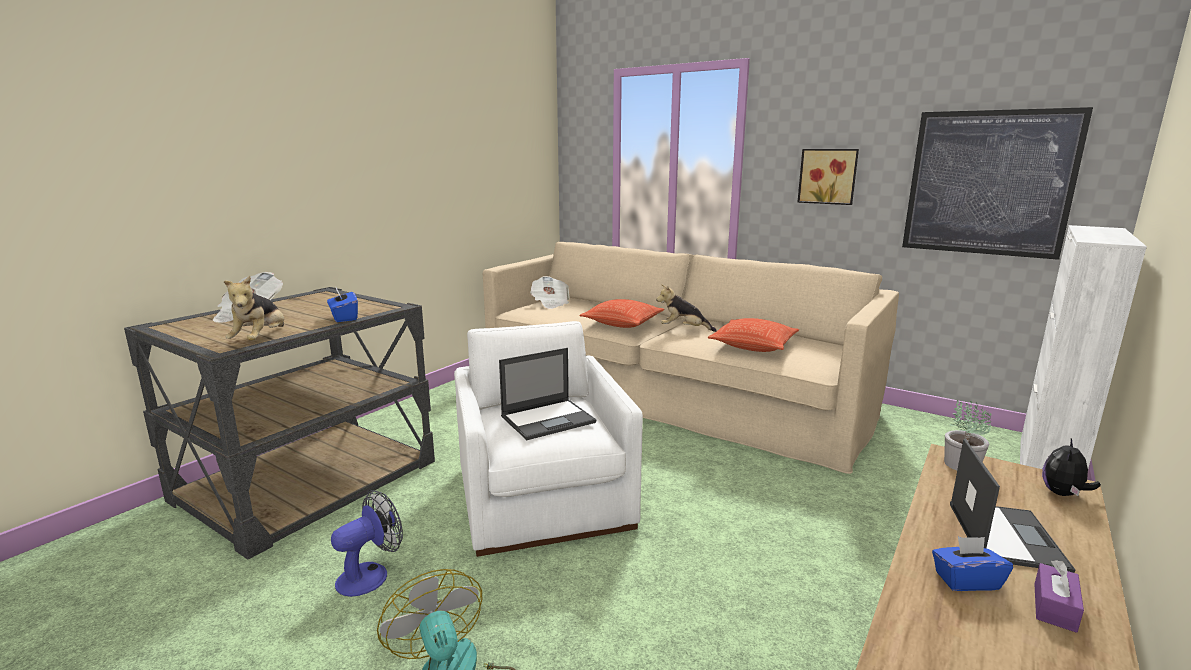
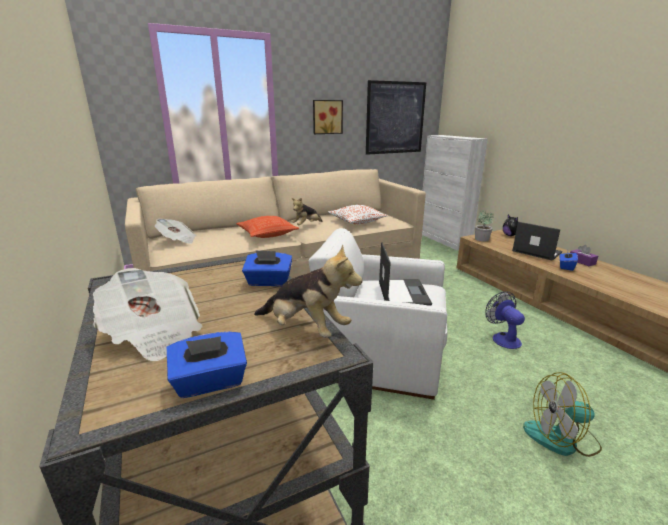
camera: 60 degrees left, 5 degrees up
fan [331,490,403,597] -> fan moved to [485,291,525,349]
orange pillow [708,318,799,352] -> white pillow [328,205,388,224]
none -> blue tissue box [167,332,247,398]

